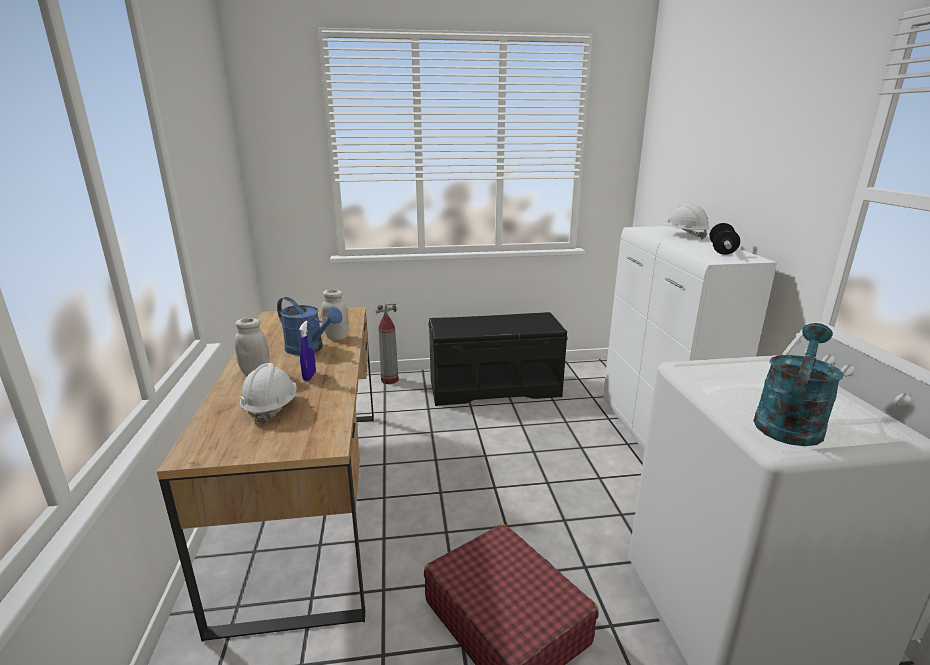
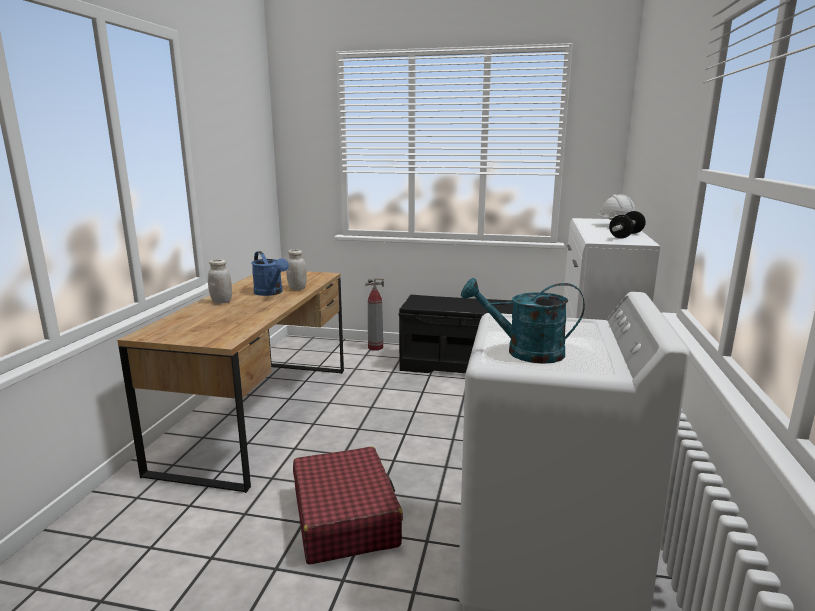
camera: 20 degrees right, 5 degrees down
white hard hat [240,363,297,424] -> none
blue spray bottle [299,321,316,381] -> none
turquoise watering can [754,323,843,446] -> turquoise watering can turned 135 degrees counterclockwise [461,278,585,364]

